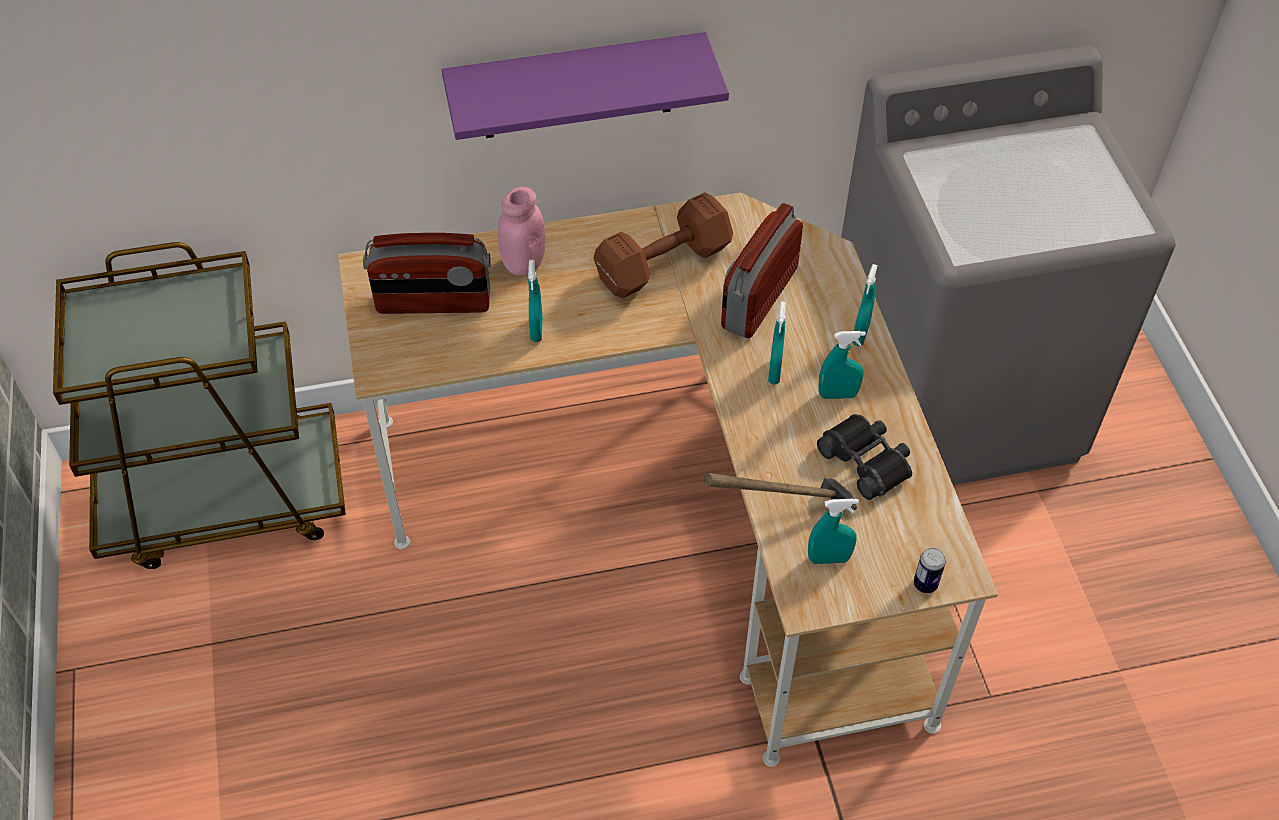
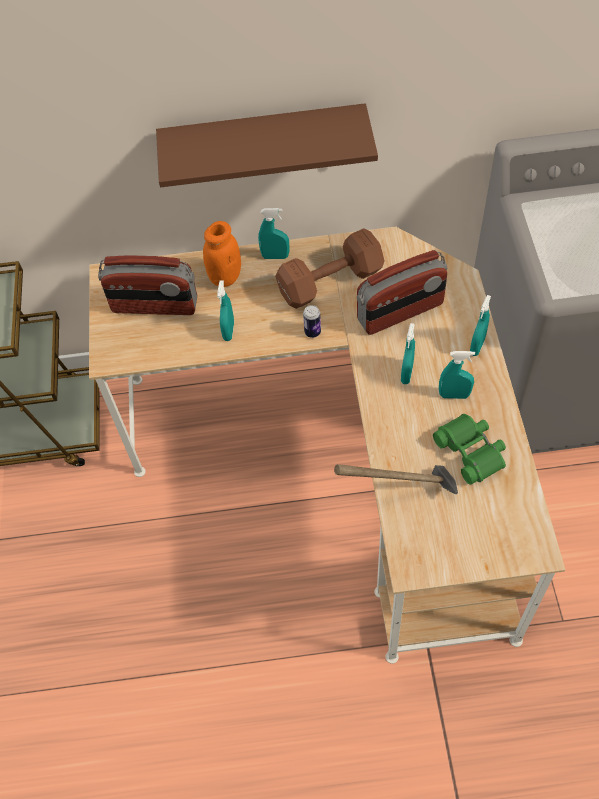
camera: 10 degrees right, 5 degrees up
purple shelf [442,32,729,140] -> brown shelf [156,103,378,187]
pink jar [498,187,546,276] -> orange jar [203,221,241,287]
radio [721,203,803,338] -> radio turned 150 degrees counterclockwise [357,250,447,335]
turquoise spray bottle [808,499,859,564] -> turquoise spray bottle moved to [258,208,290,259]
black binoculars [817,414,912,500] -> green binoculars [433,414,506,485]
can [914,548,946,593] -> can moved to [303,305,321,338]

